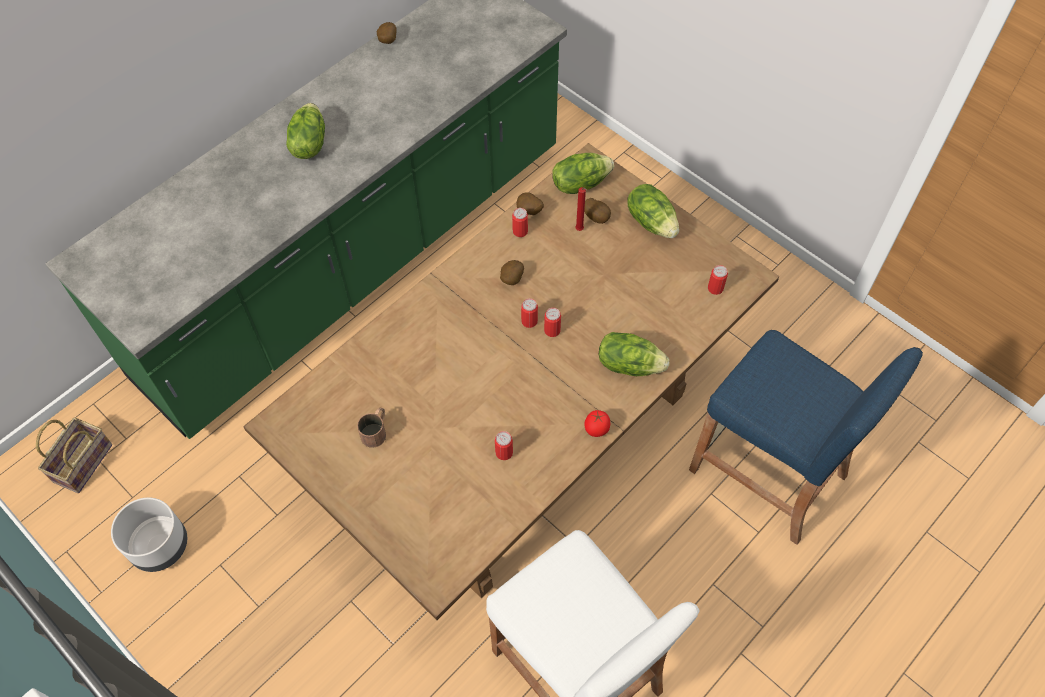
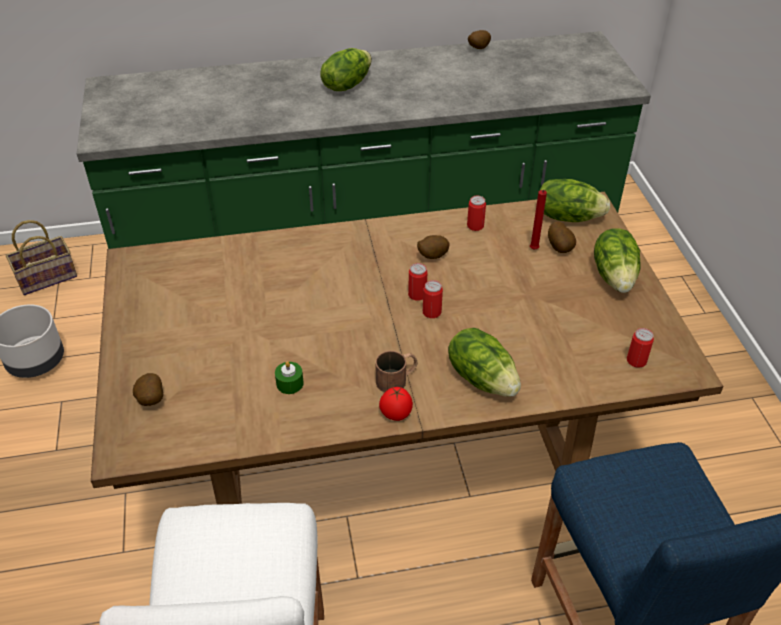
camera: 35 degrees right, 15 degrees down
brown mug [357,408,386,448] -> brown mug moved to [375,351,418,393]
can [495,431,513,460] -> green candle [275,361,304,394]
potato [516,192,544,215] -> potato moved to [133,373,163,406]

